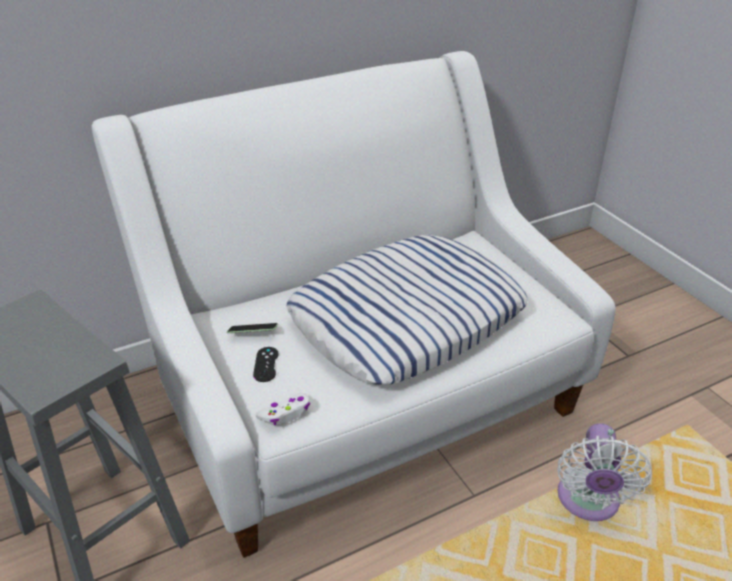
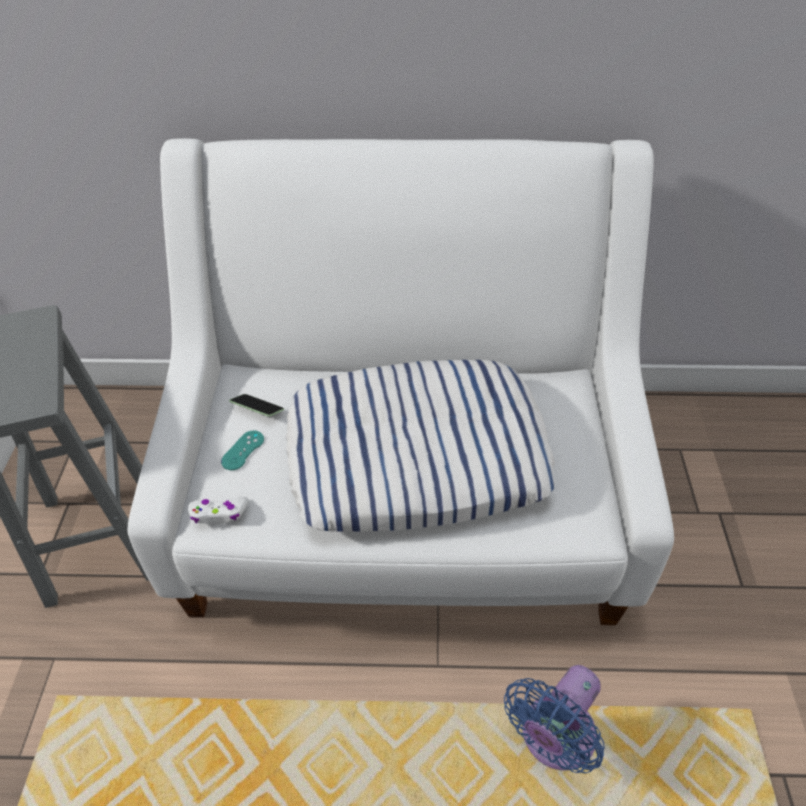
camera: 30 degrees right, 10 degrees up
black game controller [253,347,279,382] -> turquoise game controller [221,431,264,470]
white fan [557,423,652,521] -> blue fan [504,665,605,773]

